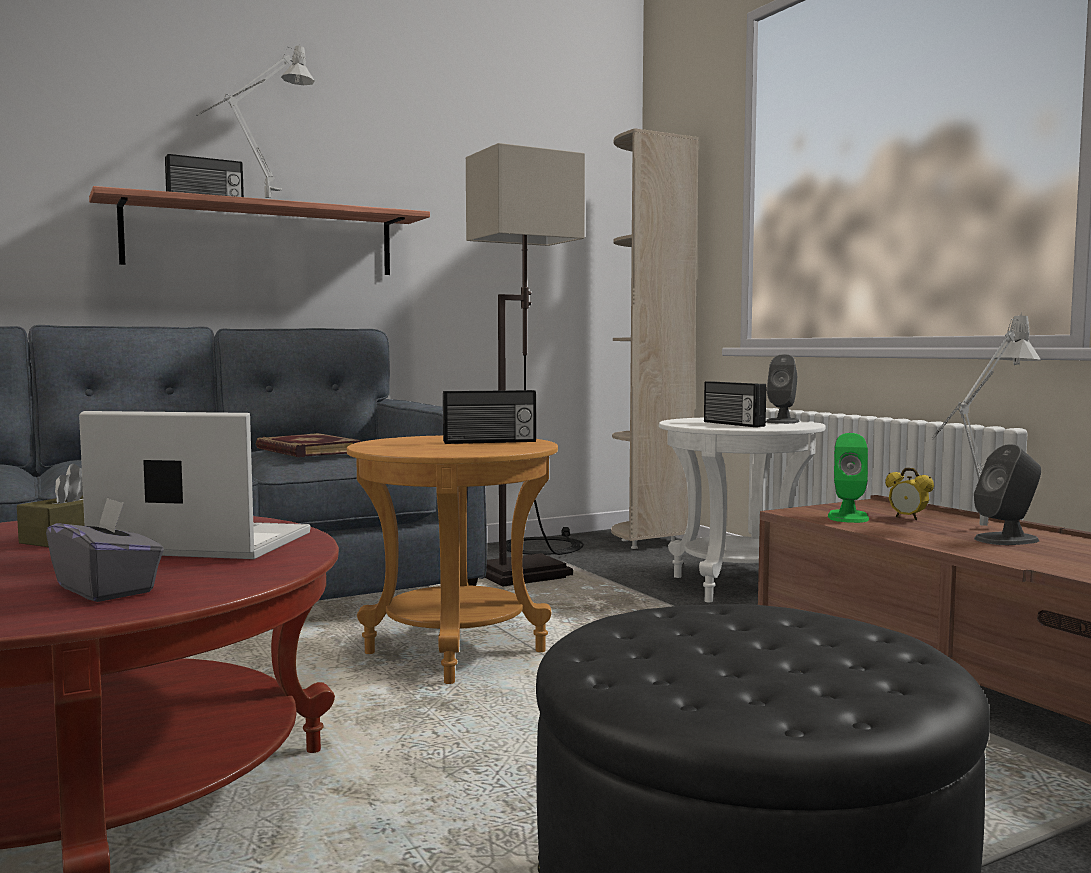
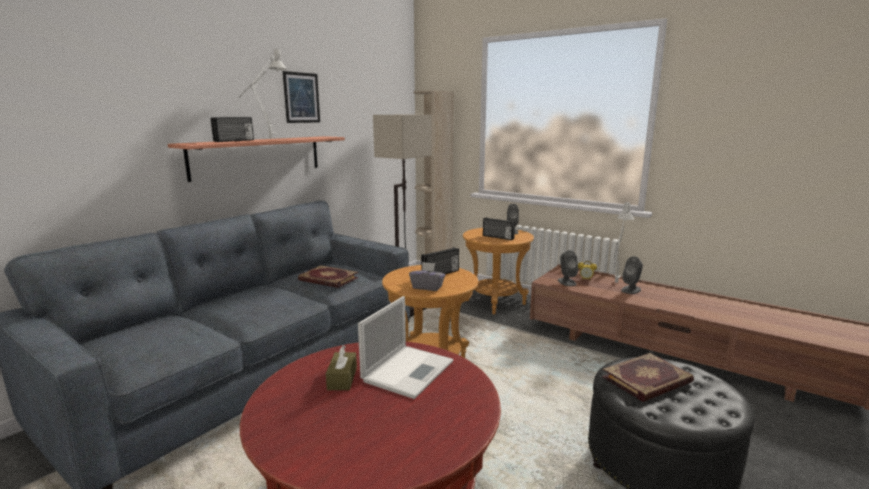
camera: 25 degrees left, 10 degrees up
grey tissue box [46,497,164,602] -> grey tissue box moved to [409,262,445,291]
laptop [79,411,310,559] -> laptop turned 135 degrees clockwise [358,296,453,399]
white side table [659,418,825,602] -> brown side table [463,228,534,314]
green speaker [828,433,869,523] -> grey speaker [558,250,578,286]
none -> picture [283,71,320,123]
none -> book [602,353,694,402]

